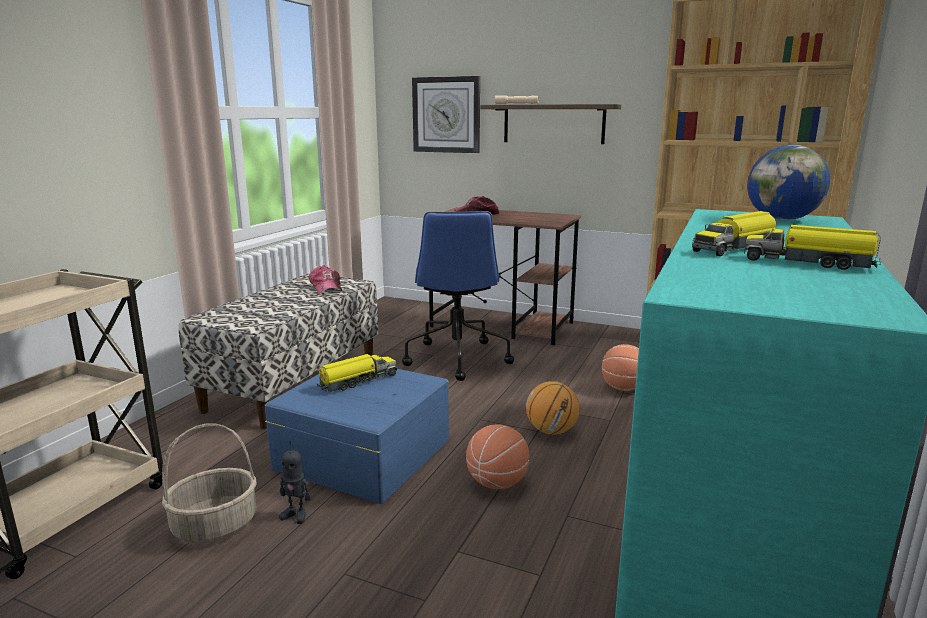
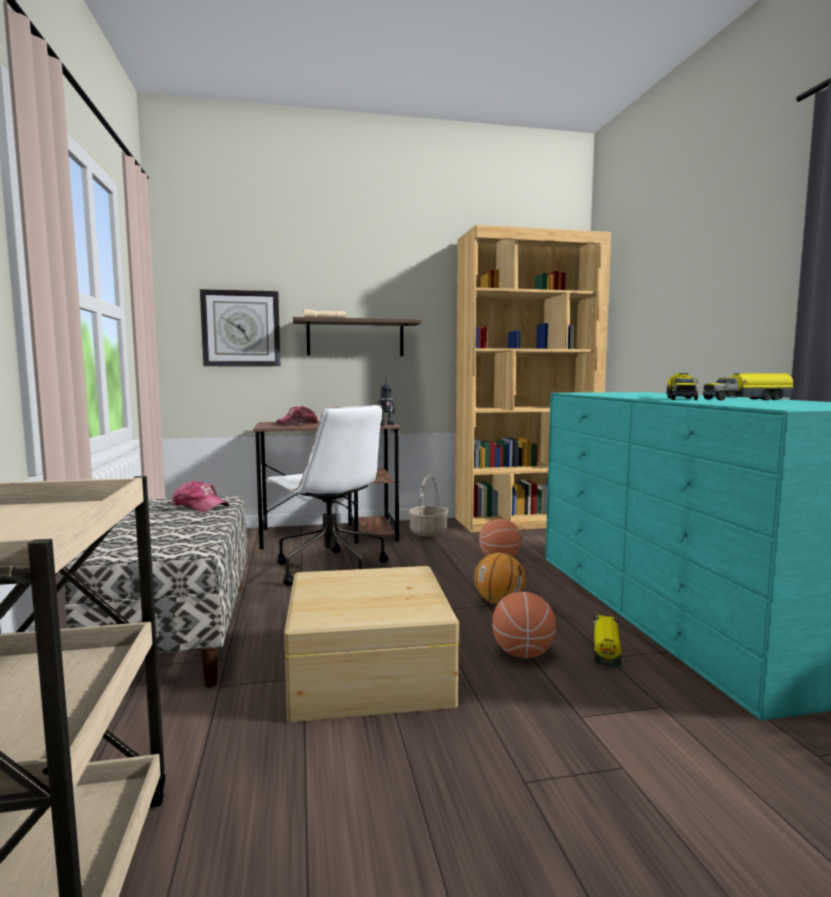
camera: 35 degrees left, 10 degrees down
basket [162,423,257,544] -> basket moved to [409,475,448,536]
blue storage box [265,359,449,504] -> beige storage box [284,566,459,722]
toy robot [279,441,311,524] -> toy robot moved to [378,378,395,425]
toy truck [317,354,397,392] -> toy truck moved to [593,615,621,667]
blue office chair [402,211,514,381] -> white office chair [265,405,388,586]
globe [747,145,830,220] -> none

